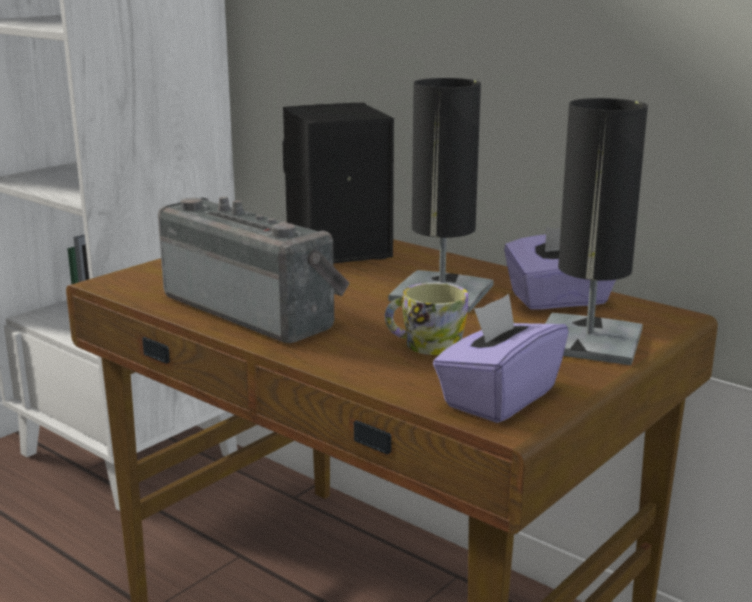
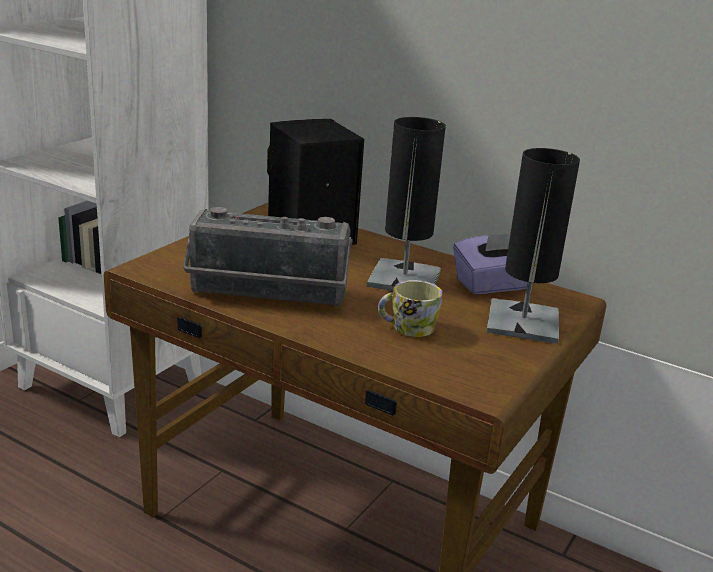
camera: 10 degrees left, 5 degrees up
radio [158,197,350,343] -> radio turned 150 degrees clockwise [183,207,352,307]
purple tissue box [433,294,568,423] -> none

